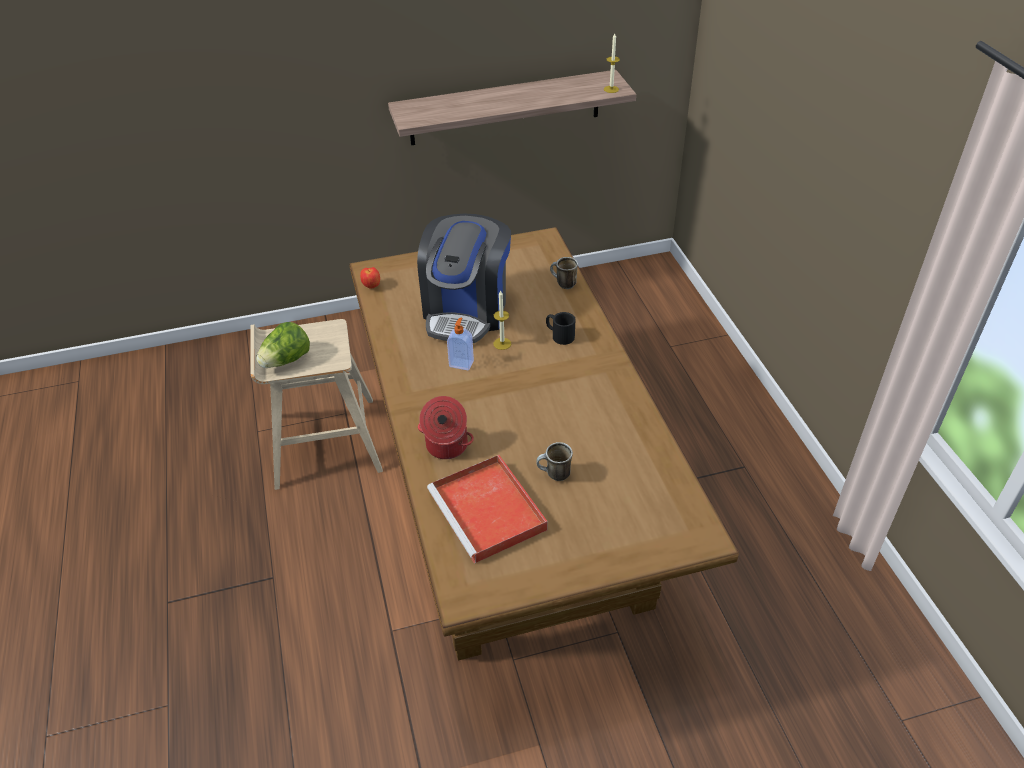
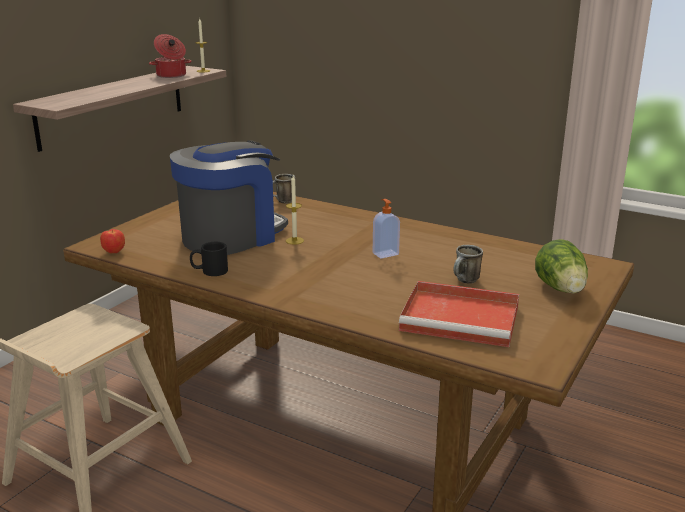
camera: 45 degrees left, 20 degrees down
lettuce [256,322,310,368] -> lettuce moved to [535,239,588,294]
coffee machine [417,214,511,343] -> coffee machine turned 105 degrees counterclockwise [170,140,288,255]
cooking pot [418,396,474,459] -> cooking pot moved to [149,34,192,78]
soap dispenser [447,318,474,370] -> soap dispenser moved to [373,199,400,259]
black mug [546,312,576,345] -> black mug moved to [190,242,228,276]

